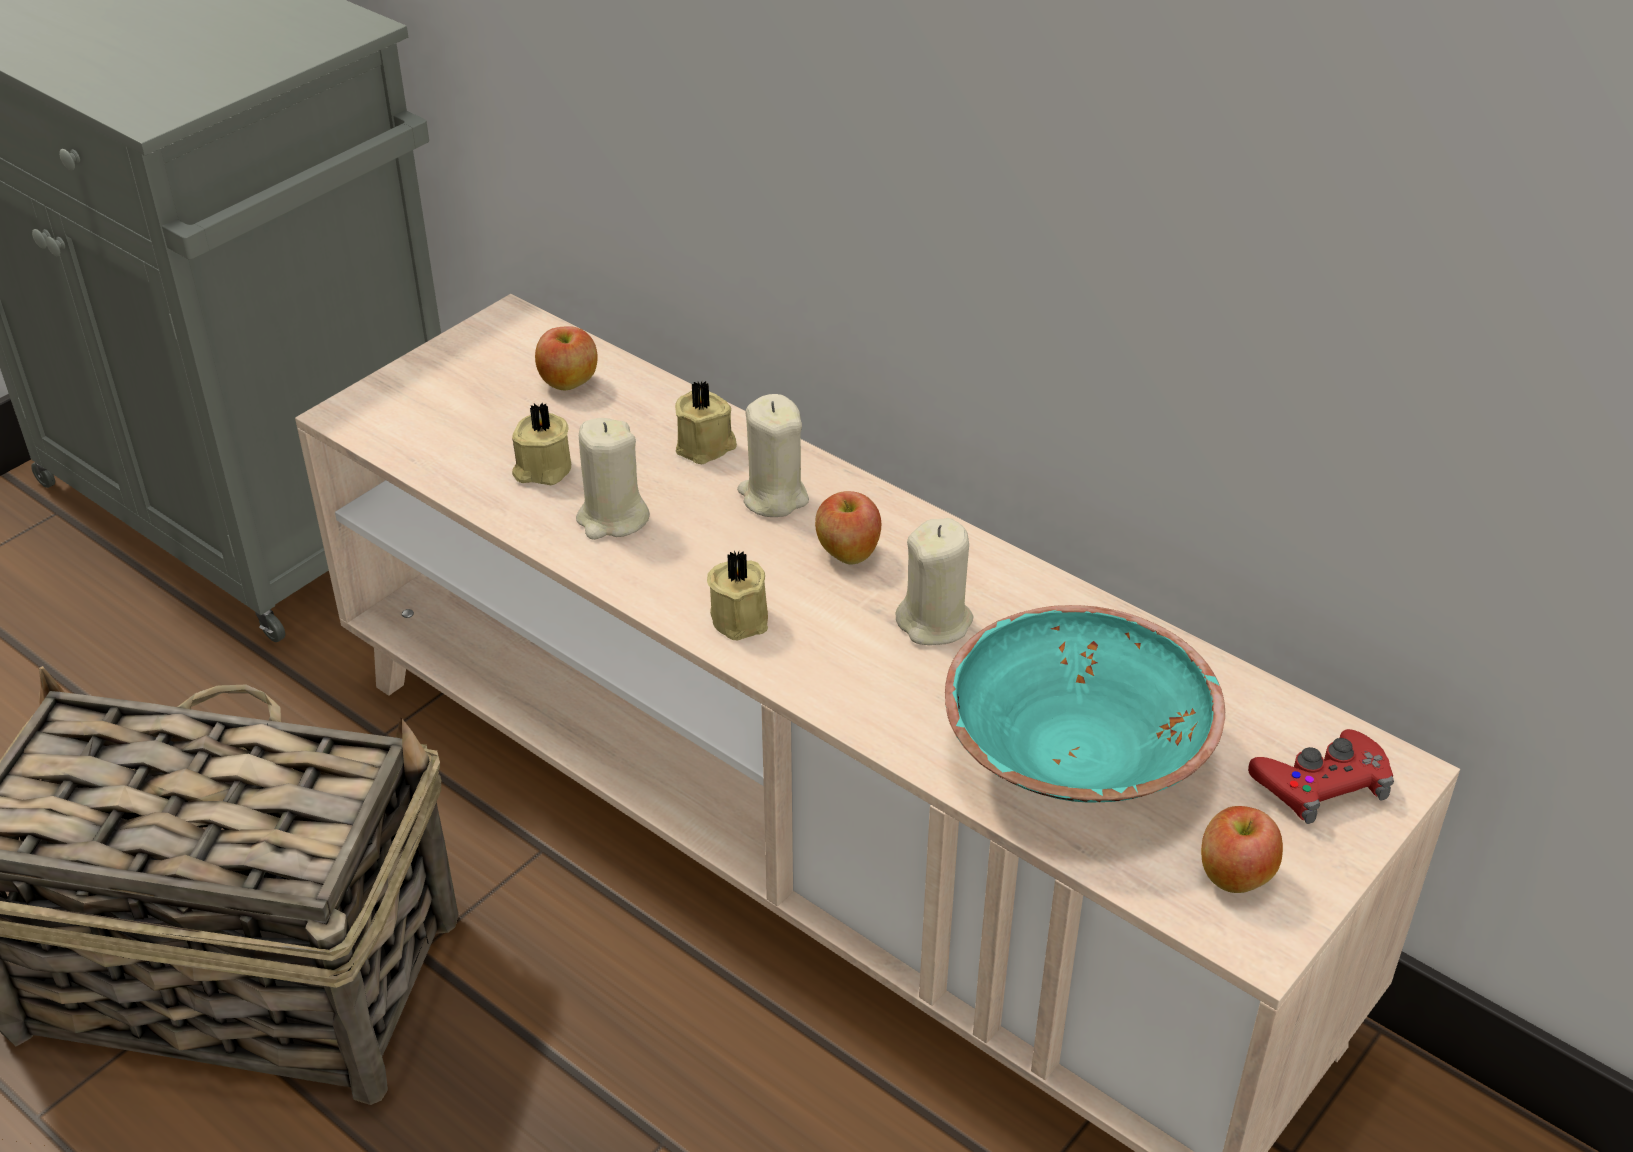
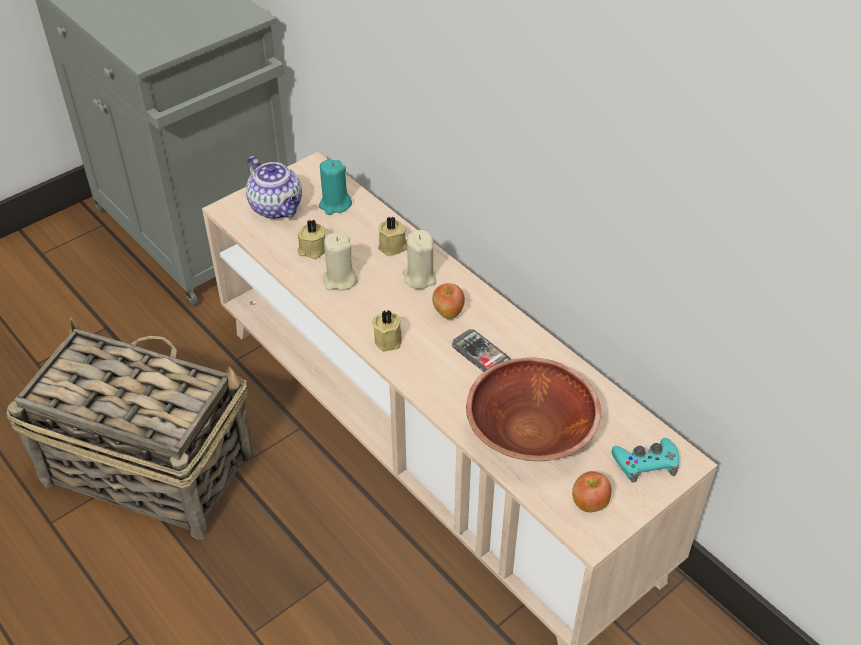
camera: 10 degrees right, 5 degrees up
apple [535,326,598,390] -> turquoise candle [319,160,352,215]
beige candle [896,518,973,645] -> phone [452,330,511,372]
turquoise bowl [945,605,1225,803] -> brown bowl [466,357,601,461]
red game controller [1248,729,1394,824] -> turquoise game controller [612,438,679,483]
none -> teapot [246,156,302,219]

